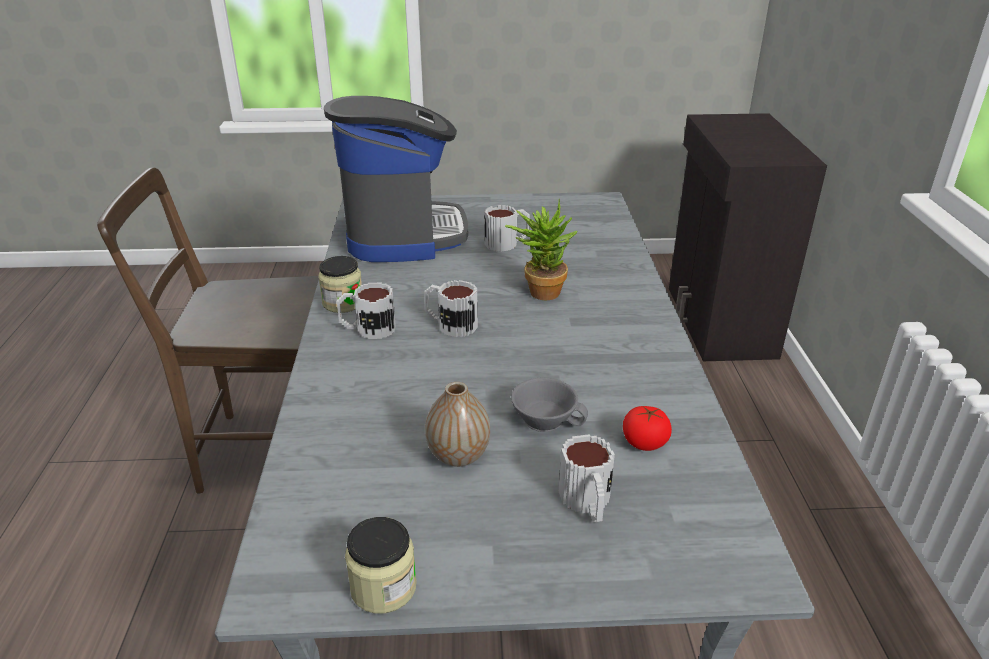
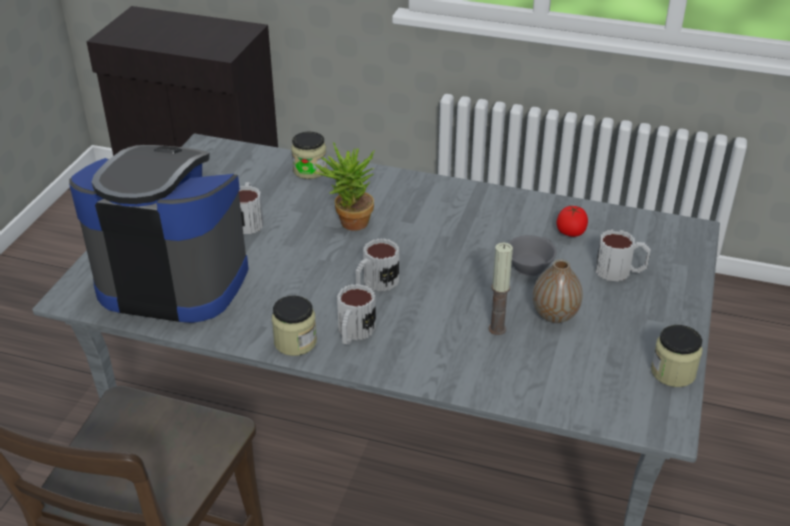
camera: 70 degrees left, 5 degrees up
none -> jar [291,132,327,179]
none -> candle [488,242,513,335]

